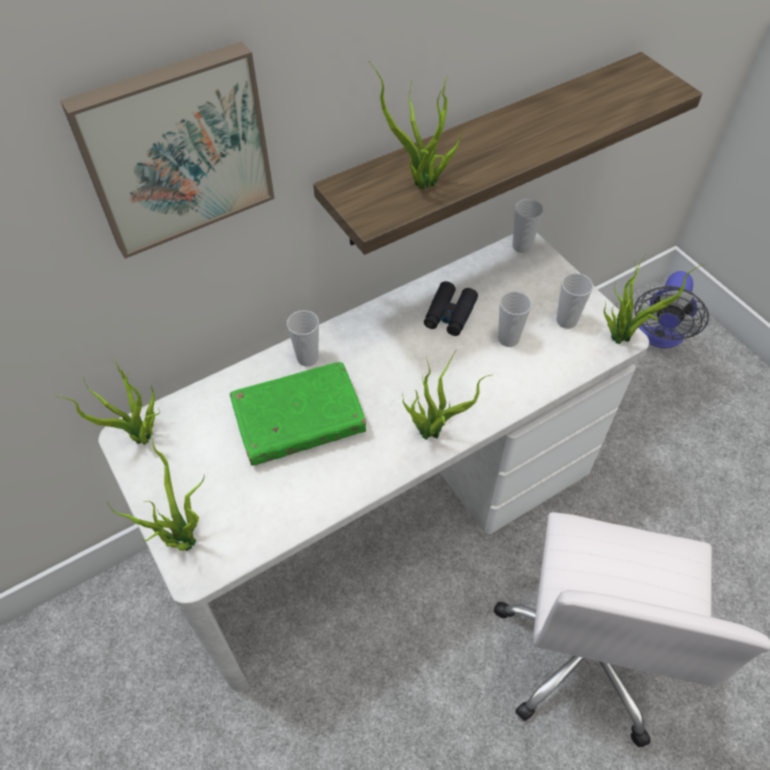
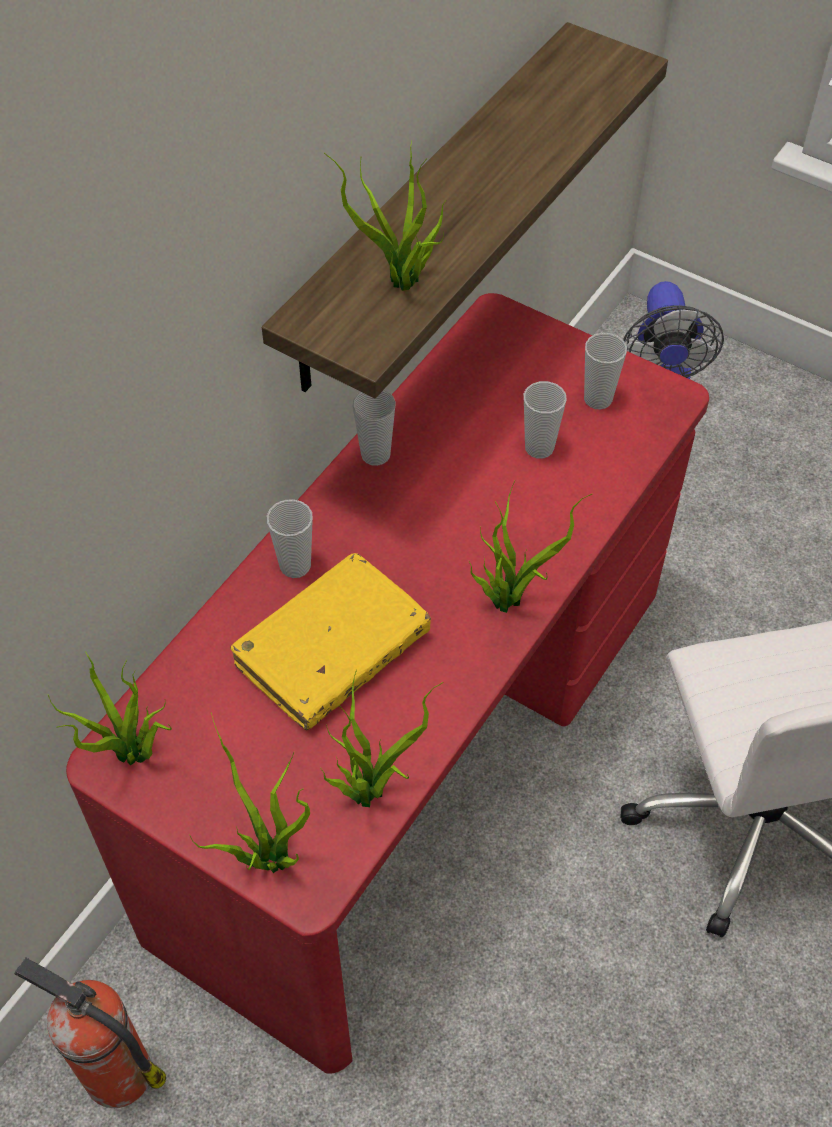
camera: 25 degrees left, 0 degrees up
picture [60,41,275,259] -> none
white desk [98,233,649,691] -> red desk [66,293,709,1074]
green book [230,362,366,466] -> yellow book [230,553,431,730]
black binoculars [424,281,478,336] -> none
cup [512,199,544,253] -> cup moved to [352,390,396,466]
potted plant [604,256,705,345] -> potted plant moved to [320,669,444,807]
none -> fire extinguisher [14,957,166,1108]

